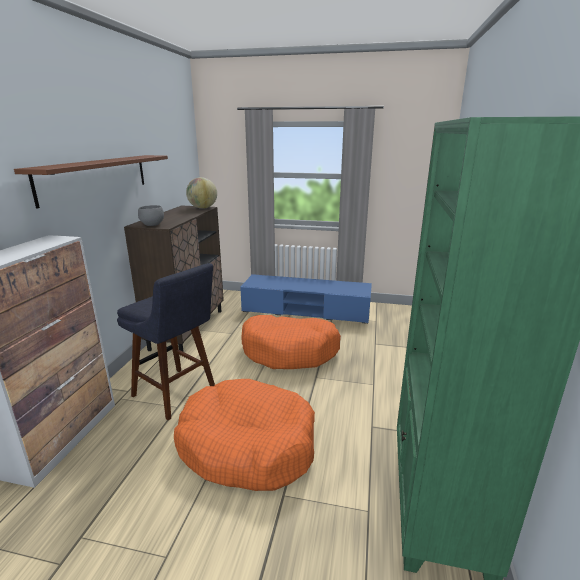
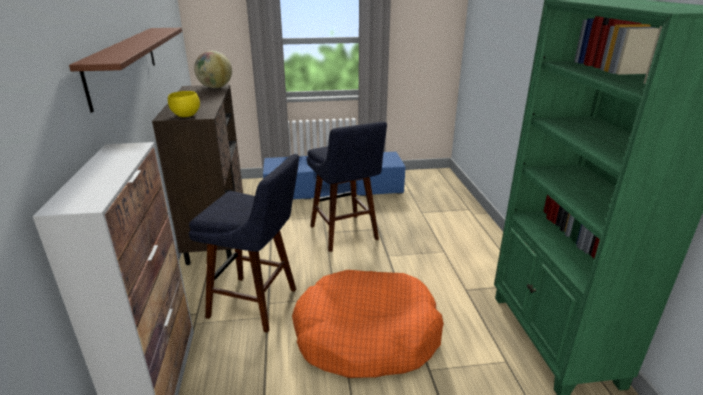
camera: 20 degrees left, 5 degrees up
grey bowl [138,205,164,226] -> yellow bowl [168,91,200,117]
orange dog bed [241,315,341,369] -> blue stool [307,122,387,252]

